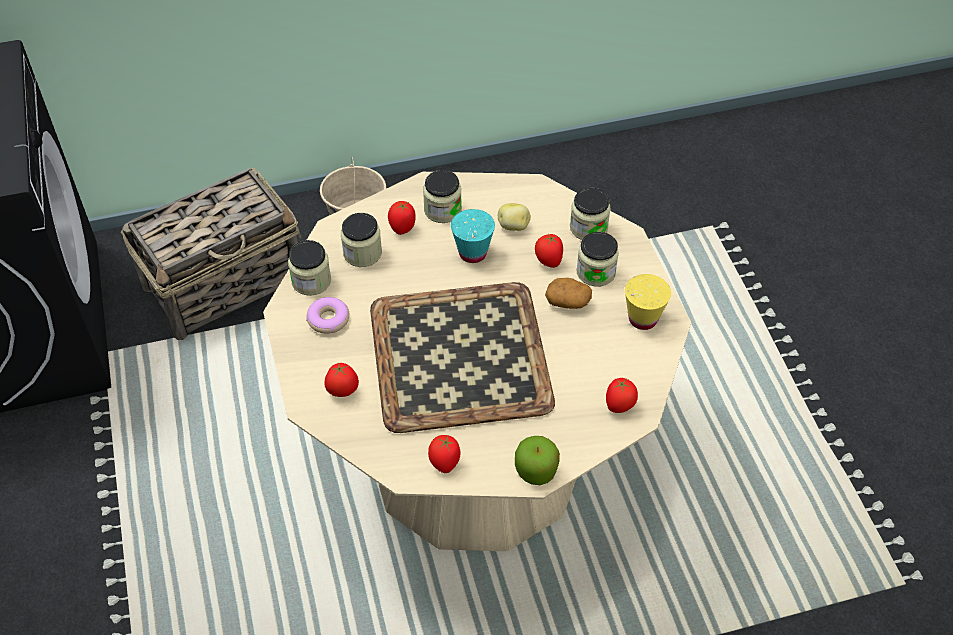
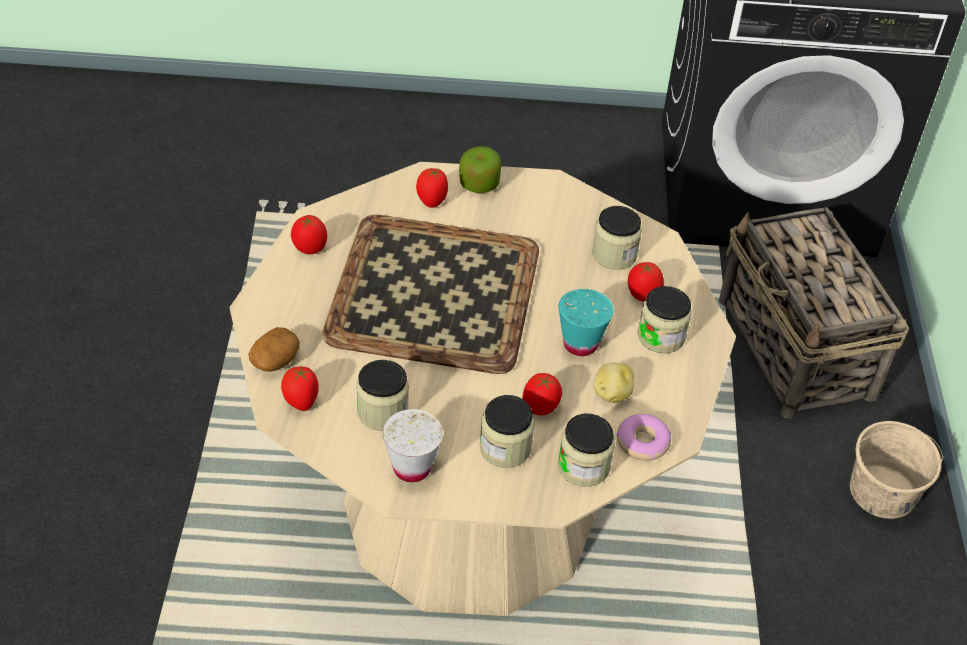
camera: 105 degrees right, 5 degrees down
jar [288,240,331,296] -> jar moved to [356,360,409,431]
donut [306,297,349,334] -> donut moved to [616,414,671,461]
apple [515,436,560,485] -> apple moved to [459,146,501,193]
potato [545,278,592,309] -> potato moved to [248,327,300,372]
yellow cup [625,274,671,330] -> white cup [382,409,443,482]

